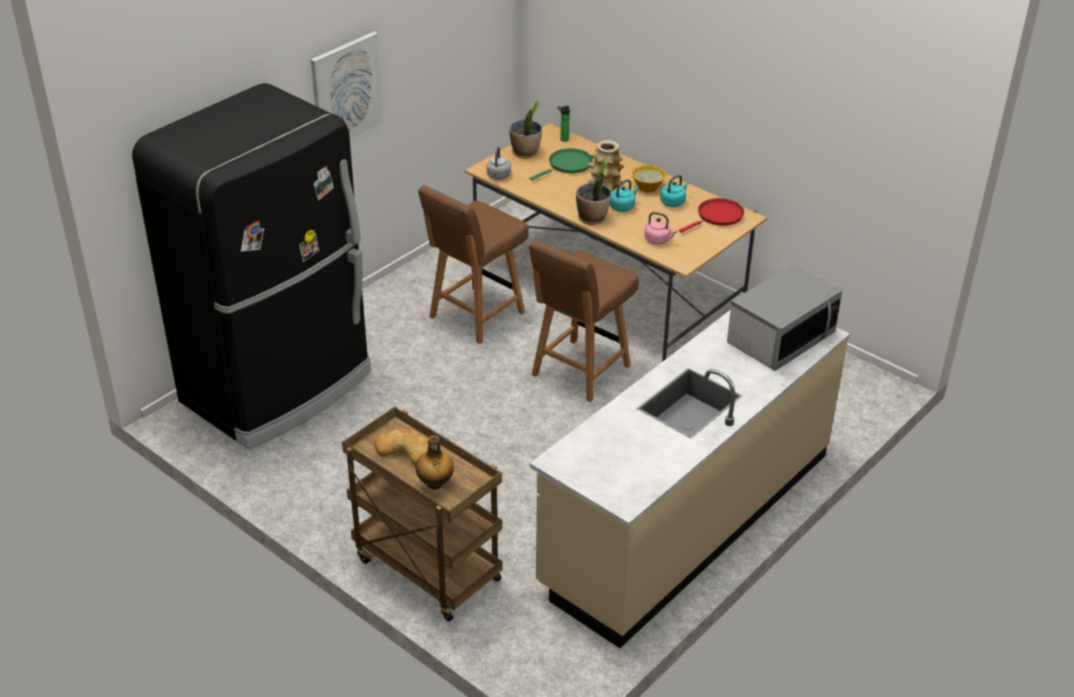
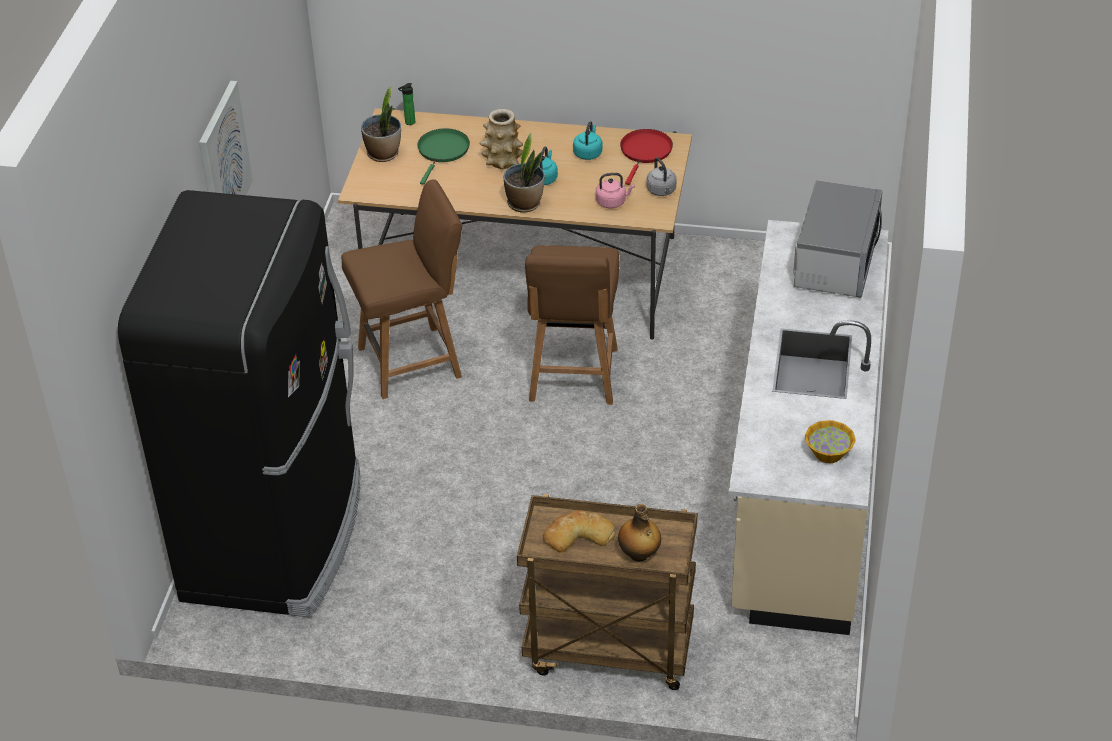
camera: 30 degrees left, 5 degrees up
brown chair [418,186,529,344] -> brown chair turned 120 degrees counterclockwise [341,179,462,399]
grey kettle [487,147,511,180] -> grey kettle moved to [646,157,676,196]
bowl [632,165,666,193] -> bowl moved to [805,420,856,463]

